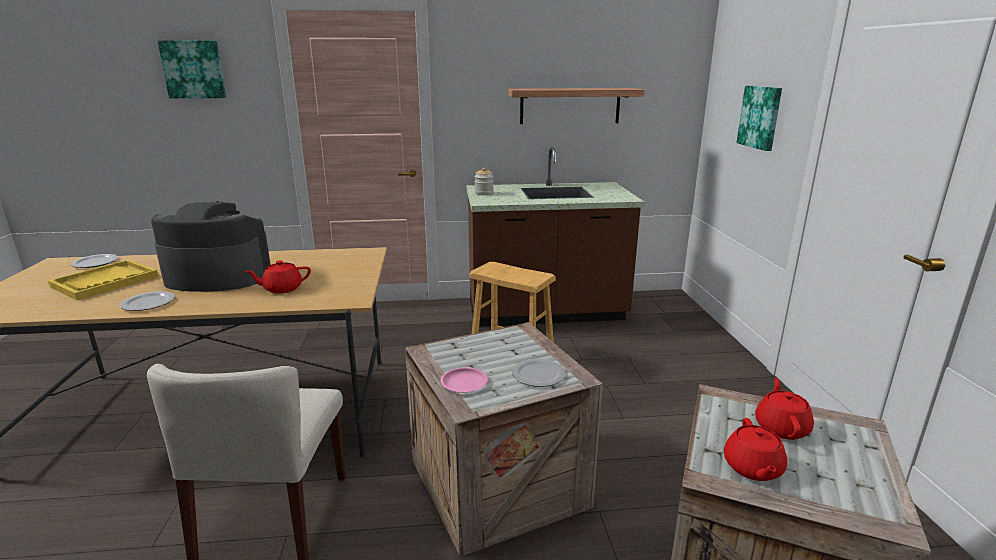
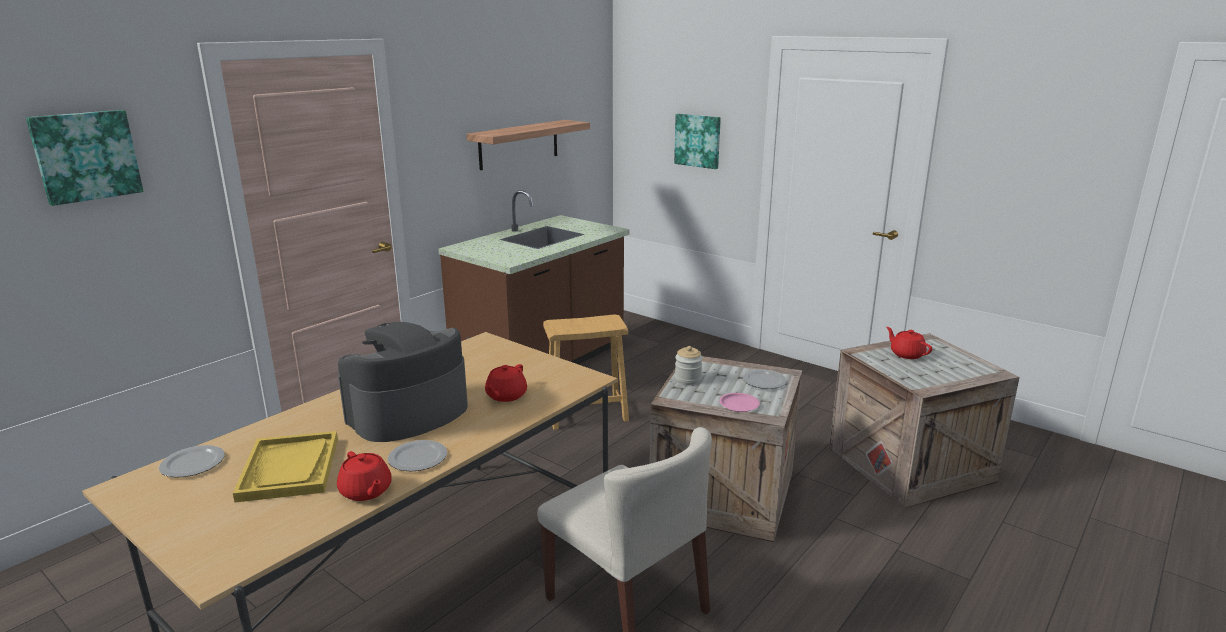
camera: 45 degrees left, 0 degrees up
jar [474,168,494,195] -> jar moved to [675,346,703,385]
red teapot [724,418,787,481] -> red teapot moved to [337,451,392,501]

